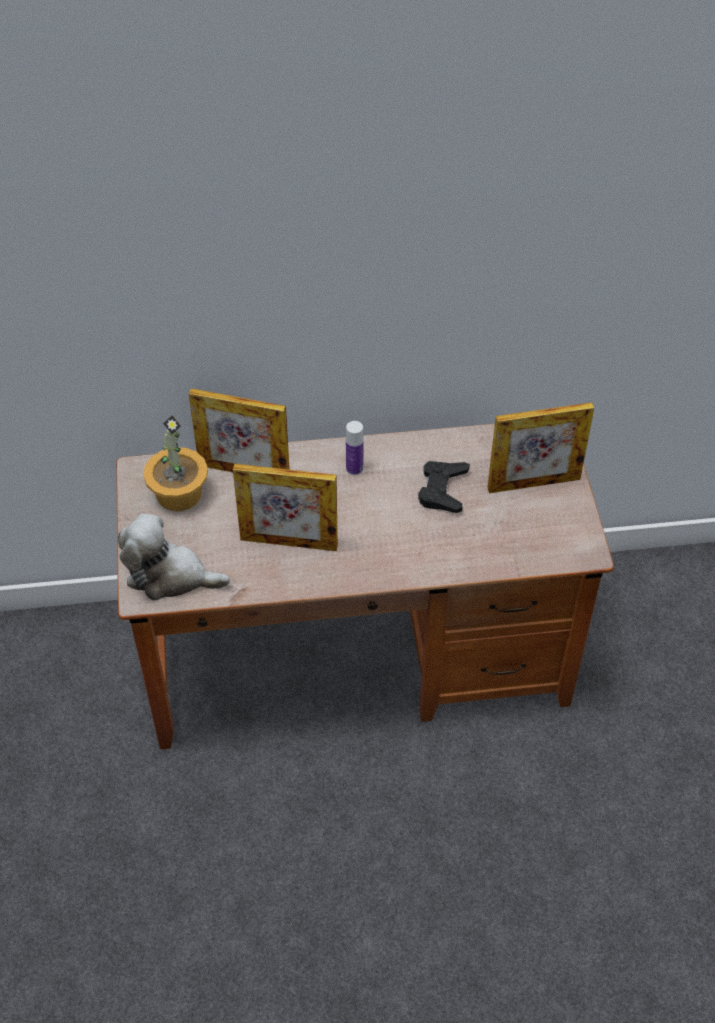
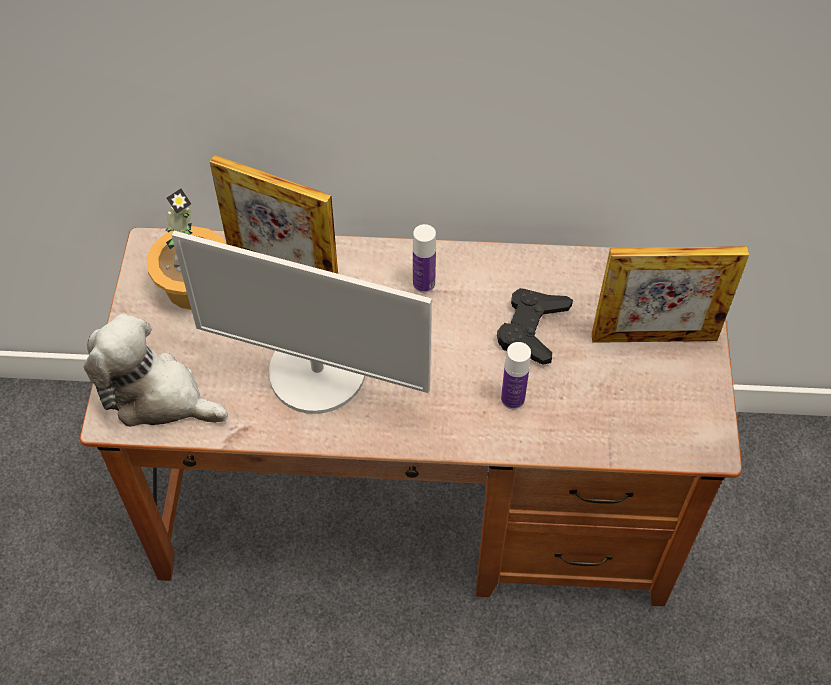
camera: 10 degrees right, 5 degrees up
picture frame [233,464,338,551] -> monitor [172,231,432,414]
none -> bottle [501,342,531,409]

